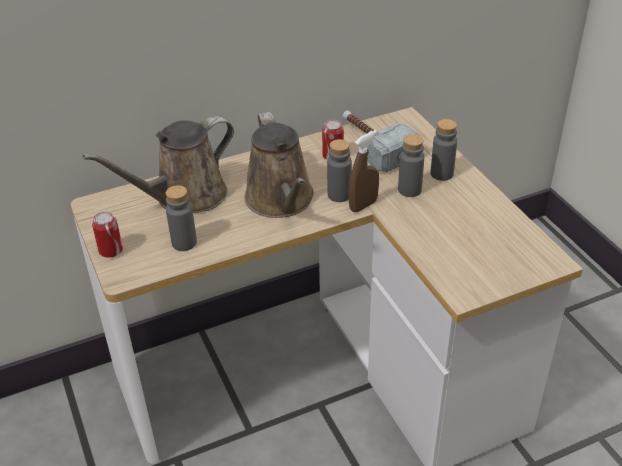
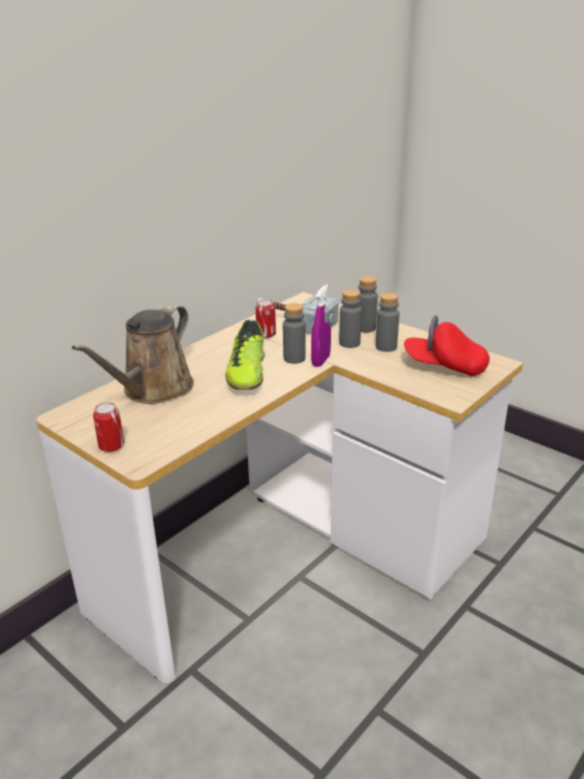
camera: 25 degrees left, 10 degrees down
grey bottle [166,185,197,251] -> grey bottle moved to [376,293,399,352]
brown watering can [244,112,314,218] -> shoe [225,320,265,390]
brown spray bottle [348,130,379,212] -> purple spray bottle [311,284,331,367]
none -> red cap [404,315,490,376]

